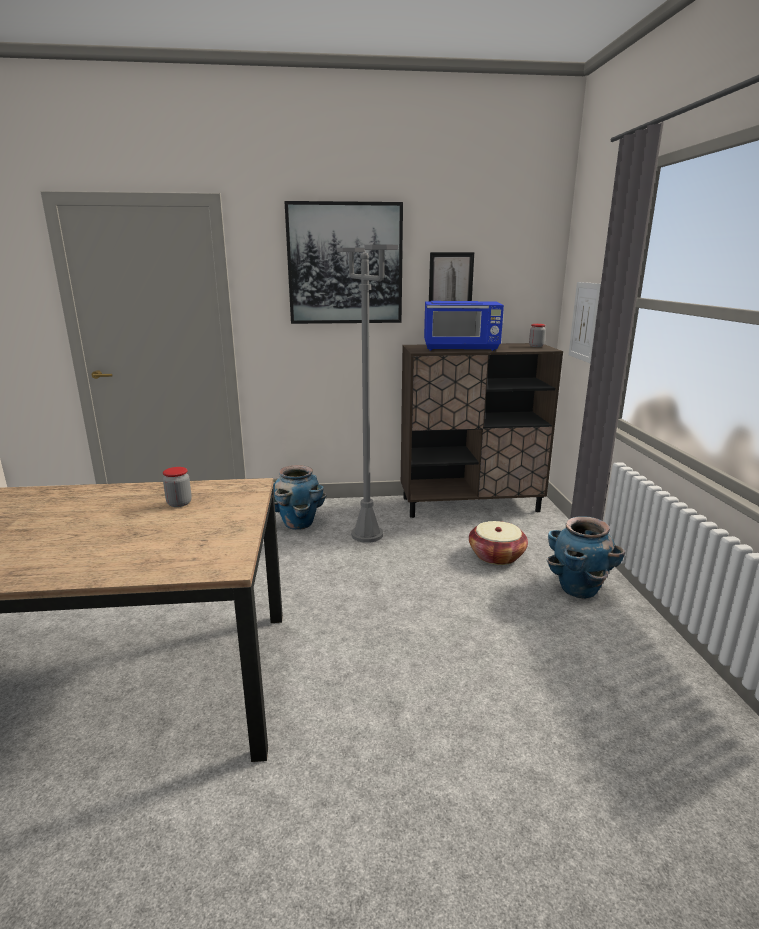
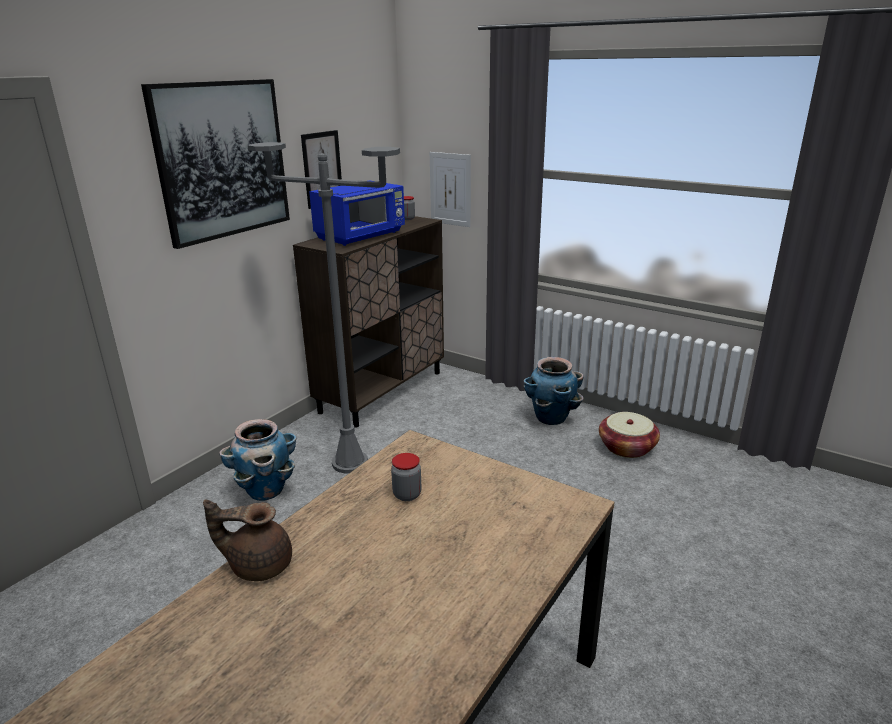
camera: 50 degrees left, 5 degrees up
basket [469,521,528,565] -> basket moved to [599,412,660,458]
none -> brown teapot [203,500,292,581]

